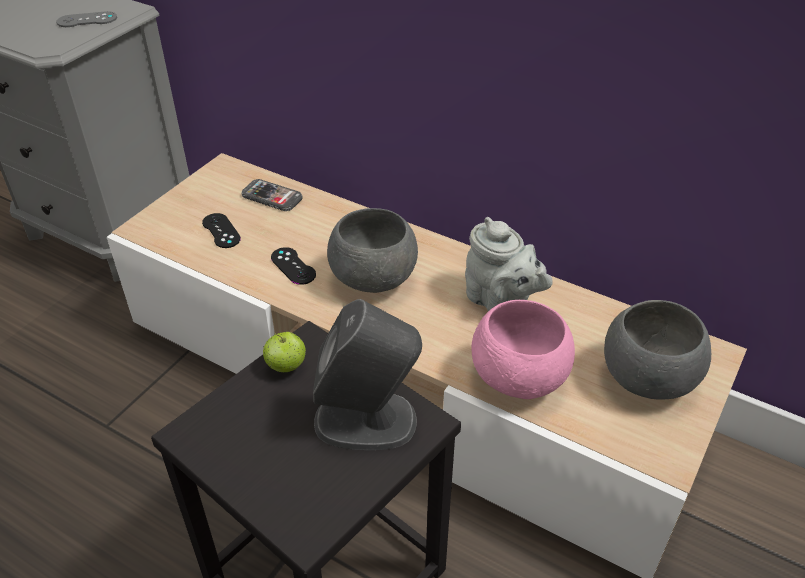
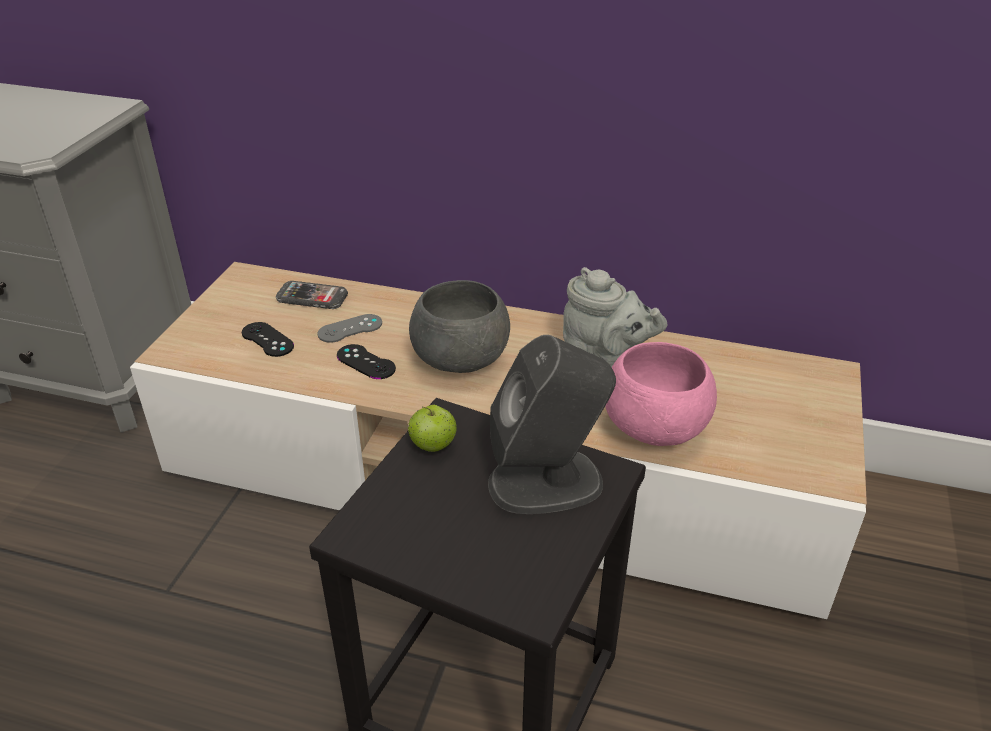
camera: 15 degrees left, 5 degrees down
grey game controller [56,11,117,27] -> grey game controller moved to [317,314,382,343]
grey bowl [604,300,711,399] -> none

